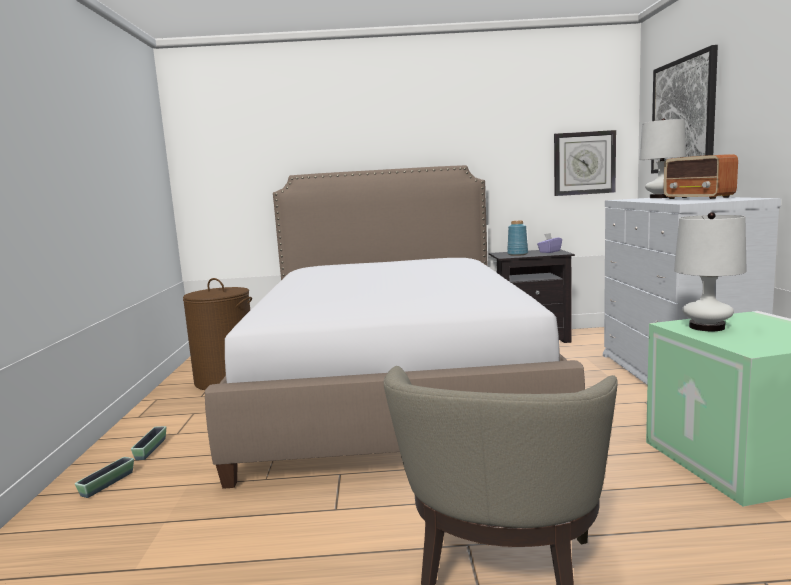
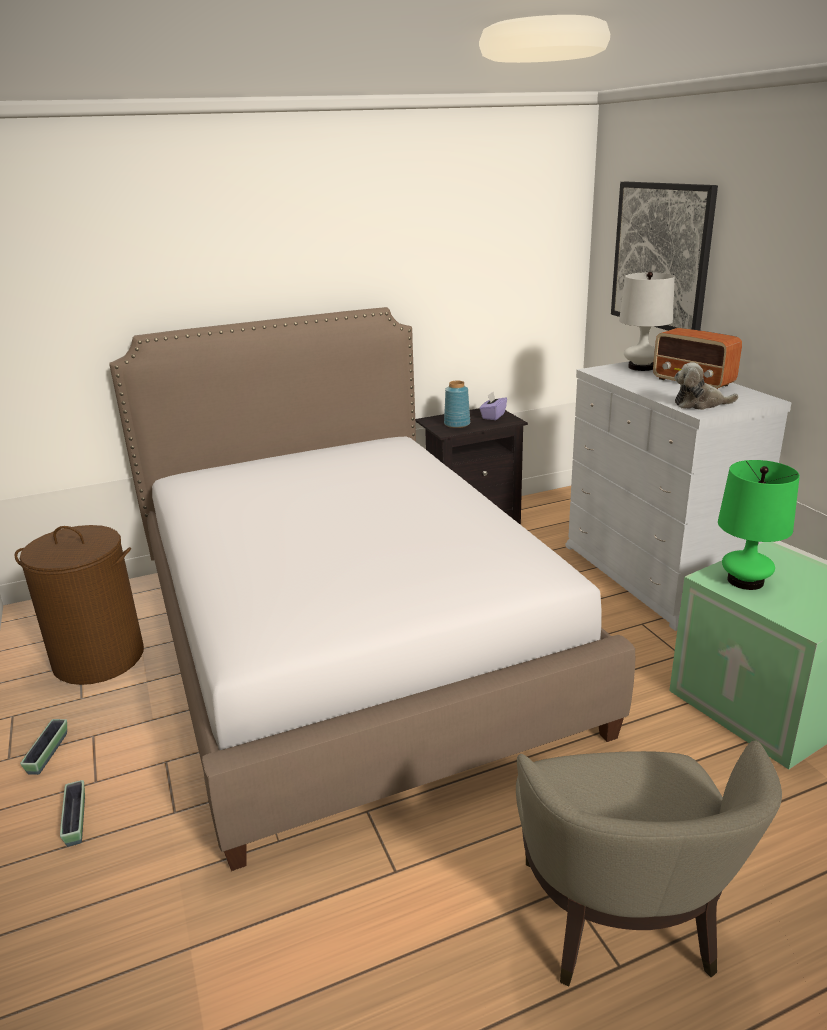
camera: 20 degrees left, 15 degrees up
planter [75,457,134,498] -> planter moved to [20,719,67,775]
wall clock [554,130,616,196] -> none
white table lamp [674,212,747,331] -> green table lamp [718,460,800,590]
none -> plush toy [674,362,738,410]

